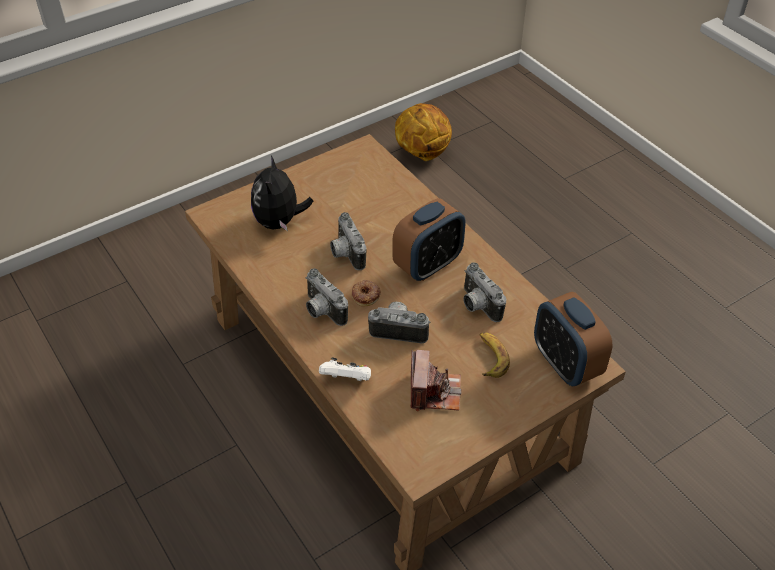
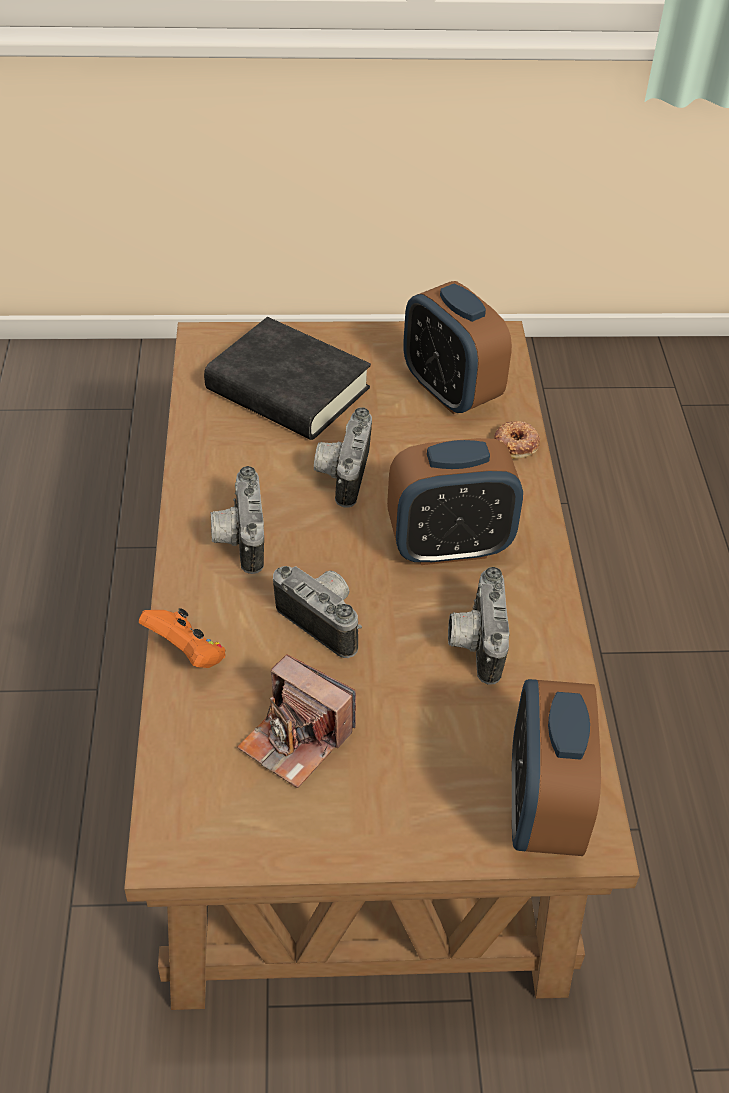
camera: 30 degrees right, 0 degrees up
plush toy [251,156,313,231] -> black book [204,317,371,440]
white game controller [319,357,371,381] -> orange game controller [139,608,225,668]
donut [352,280,381,306] -> donut moved to [494,421,540,459]
basketball [395,103,452,161] -> none
camera [411,350,462,411] -> camera turned 90 degrees clockwise [237,655,356,788]
banana [479,332,510,378] -> none
none -> alarm clock [403,281,512,414]

